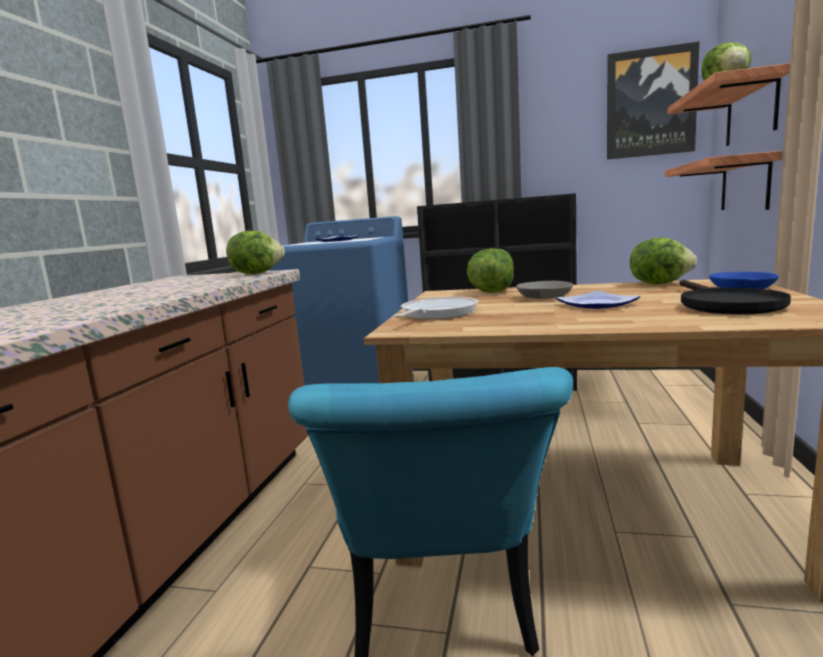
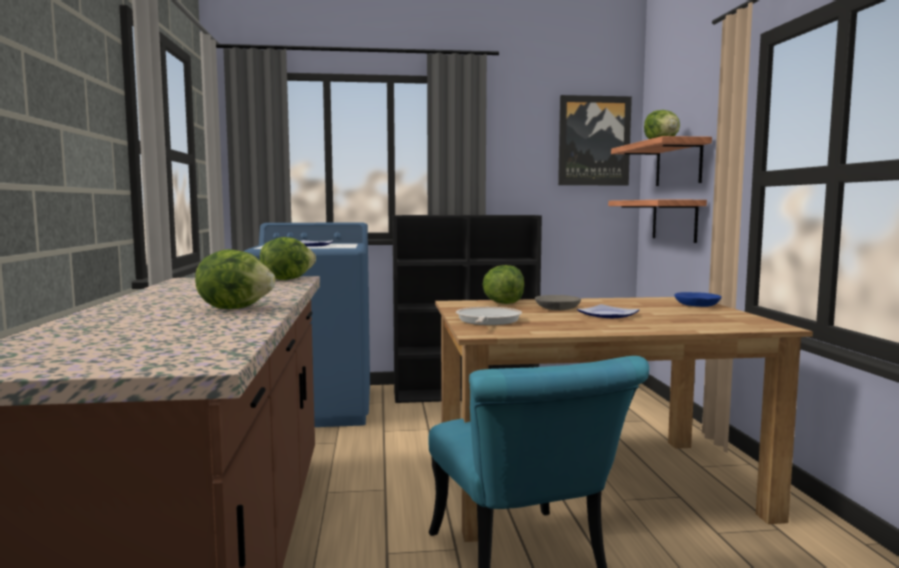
camera: 20 degrees left, 5 degrees down
lettuce [630,237,697,284] -> lettuce moved to [195,249,275,309]
black frying pan [680,280,791,315] -> none

